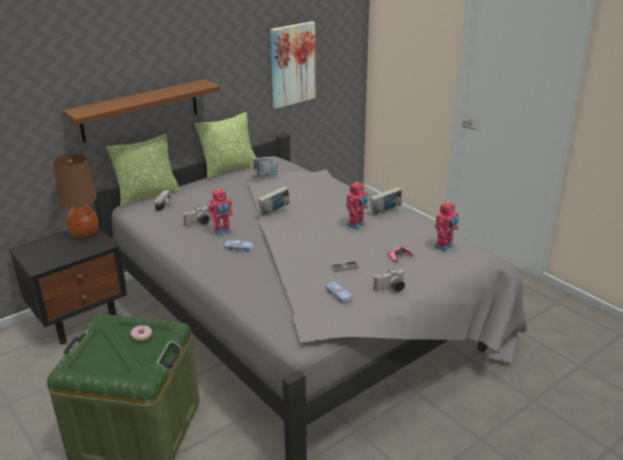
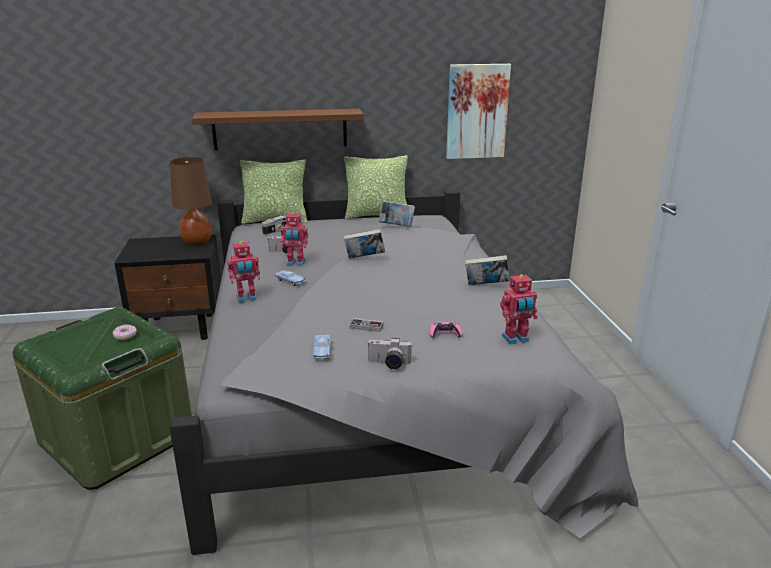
camera: 30 degrees right, 5 degrees down
toy robot [346,181,369,229] -> toy robot moved to [227,241,260,303]

